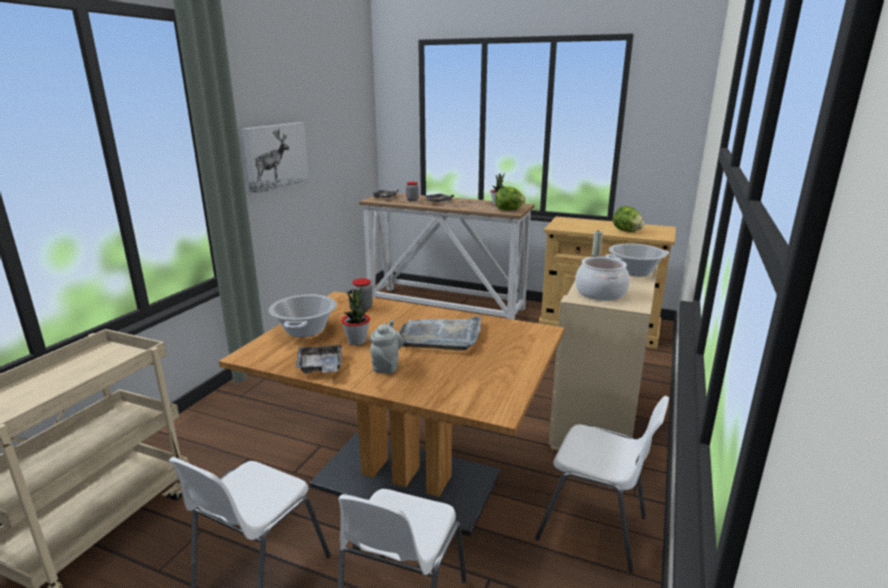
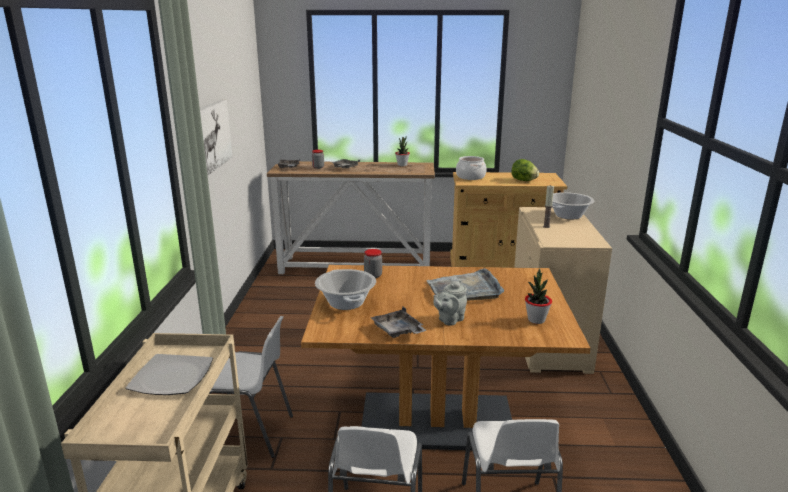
camera: 20 degrees left, 0 degrees up
potted plant [341,286,370,345] -> potted plant moved to [525,268,552,324]
grey teapot [370,320,403,373] -> grey teapot turned 120 degrees counterclockwise [434,280,467,326]
lettuce [495,187,525,210] -> none
white chair [535,396,669,572] -> white chair moved to [209,316,293,458]
cooking pot [575,257,630,301] -> cooking pot moved to [456,156,487,180]
none -> plate [126,354,213,395]

